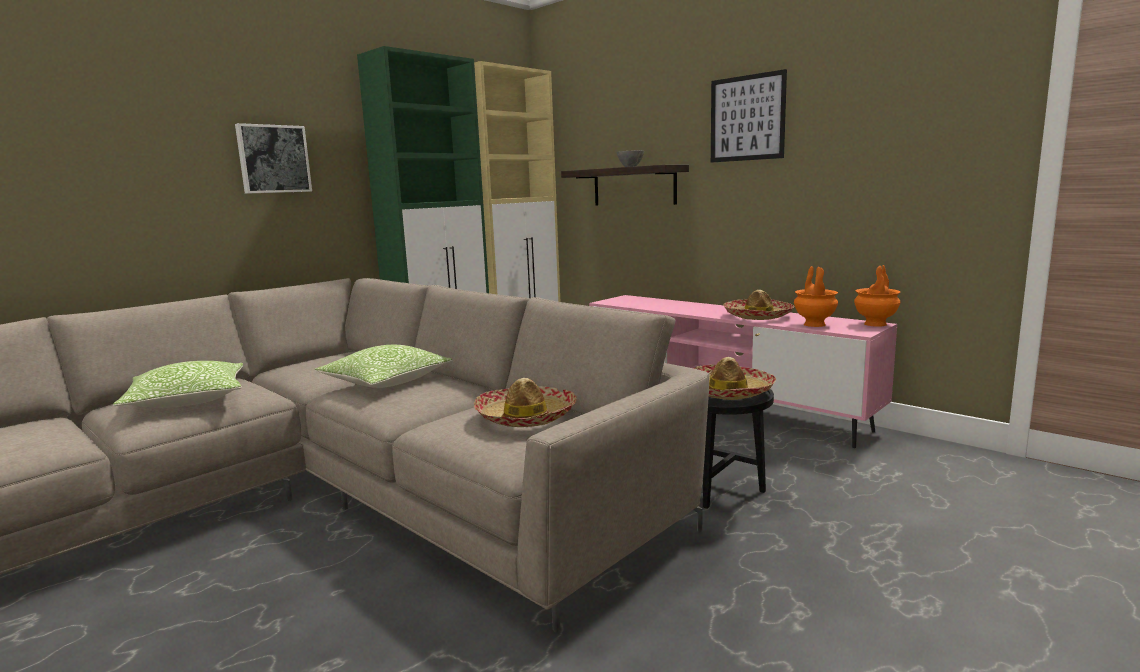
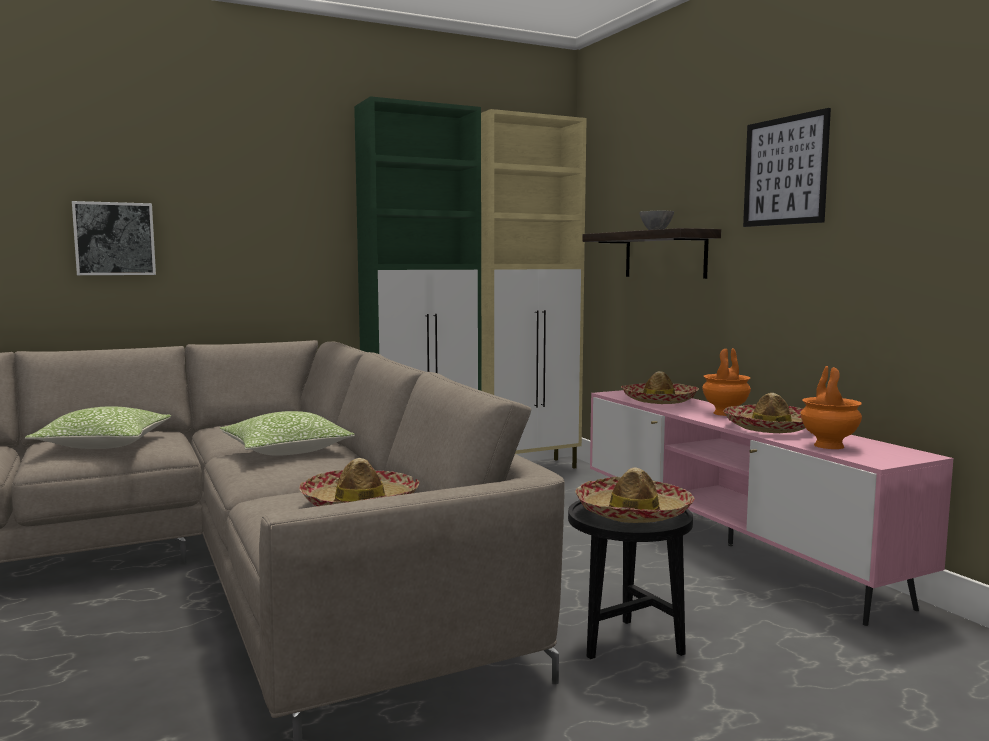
camera: 20 degrees right, 5 degrees down
picture [235,123,312,194] -> picture moved to [72,201,156,275]
orange vase [854,265,900,327] -> orange vase moved to [702,348,751,416]
none -> hat [621,371,699,404]

